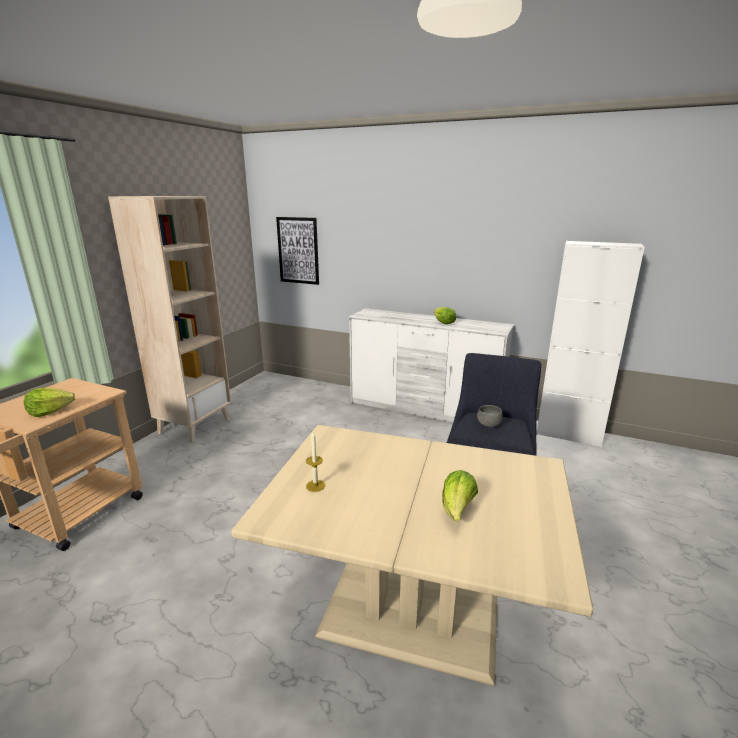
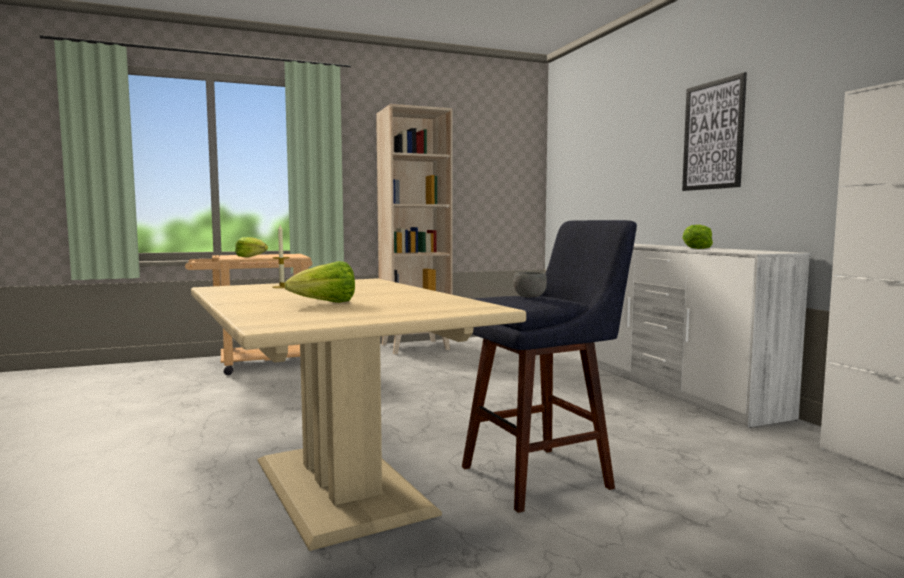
camera: 45 degrees right, 15 degrees down
picture [276,217,319,285] -> picture moved to [682,72,747,191]

